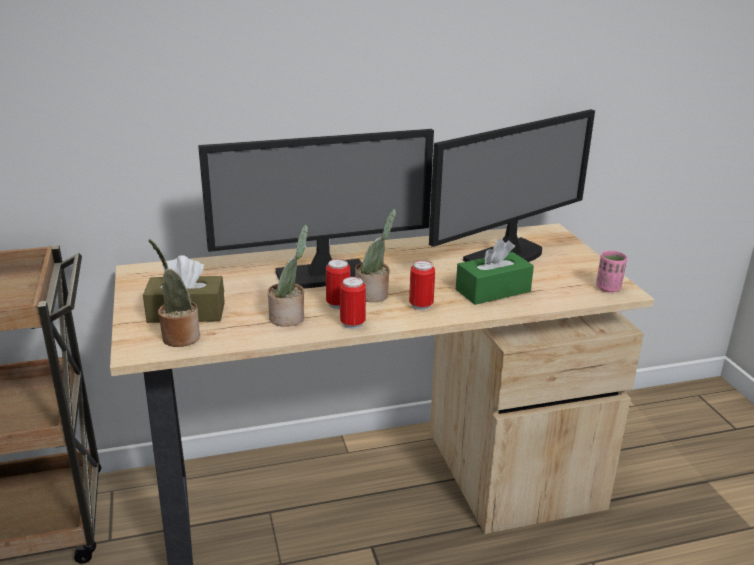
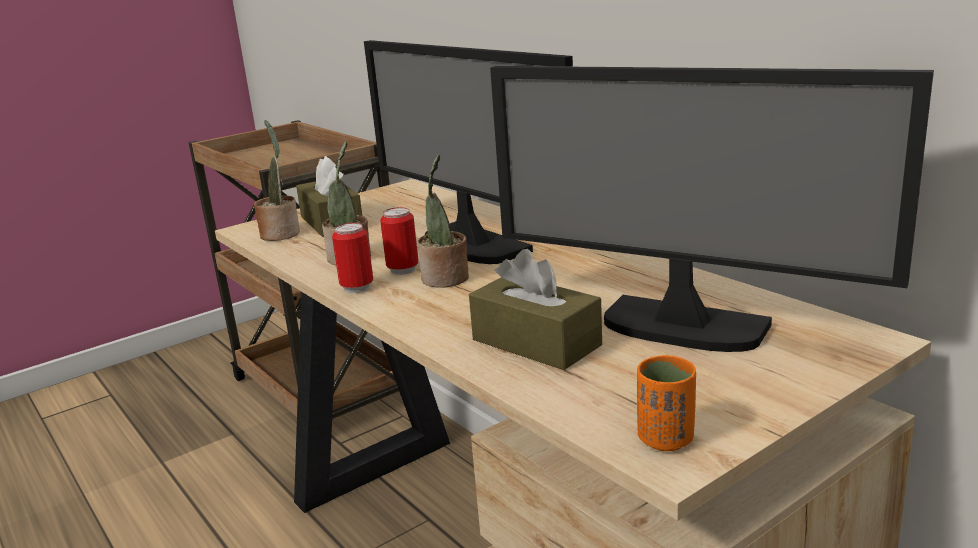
camera: 70 degrees right, 5 degrees down
can [409,260,435,310] -> none
green tissue box [456,239,534,305] -> brown tissue box [469,249,602,370]
pink cup [596,251,627,293] -> orange cup [637,355,696,451]

